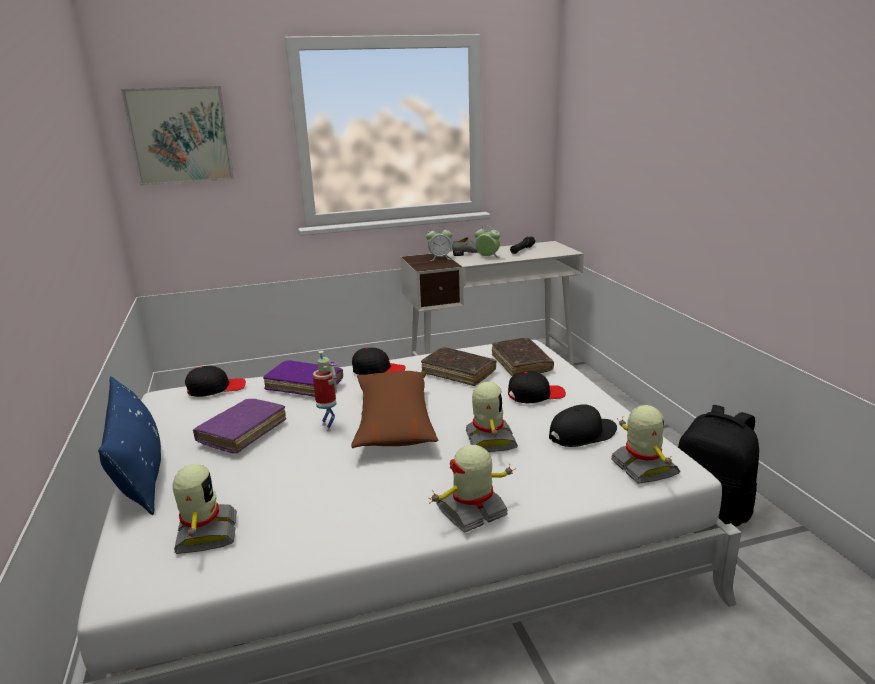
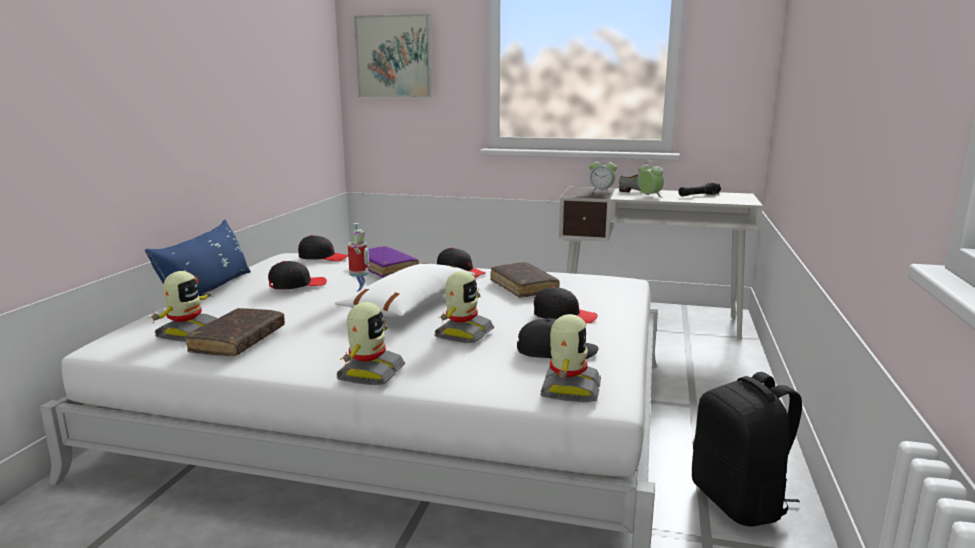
camera: 30 degrees right, 5 degrees down
purple book [193,399,286,454] -> black cap [268,261,327,290]
brown pillow [351,371,439,448] -> white pillow [335,263,476,317]
toy robot [429,445,516,533] -> toy robot turned 105 degrees clockwise [336,302,405,385]
brown book [492,338,554,376] -> brown book moved to [185,308,285,356]

